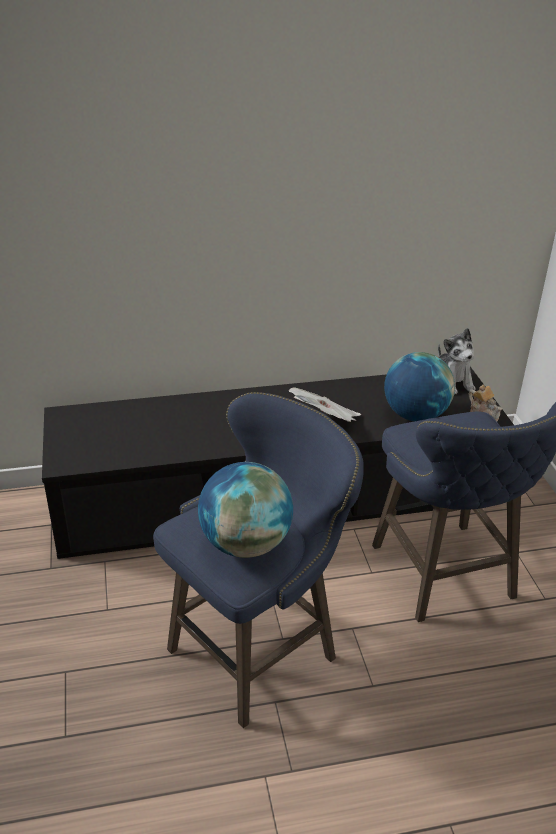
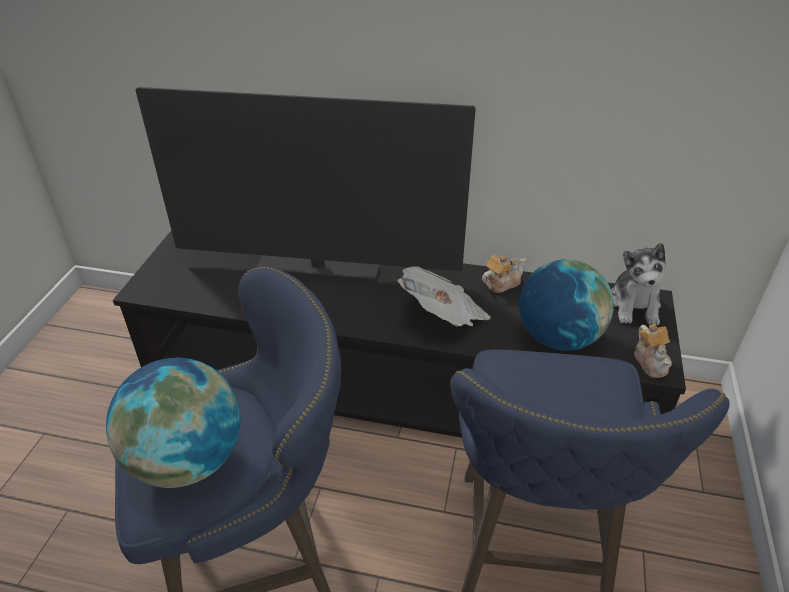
camera: 25 degrees right, 5 degrees up
none -> television [136,87,476,279]
none -> teapot [482,255,526,293]

